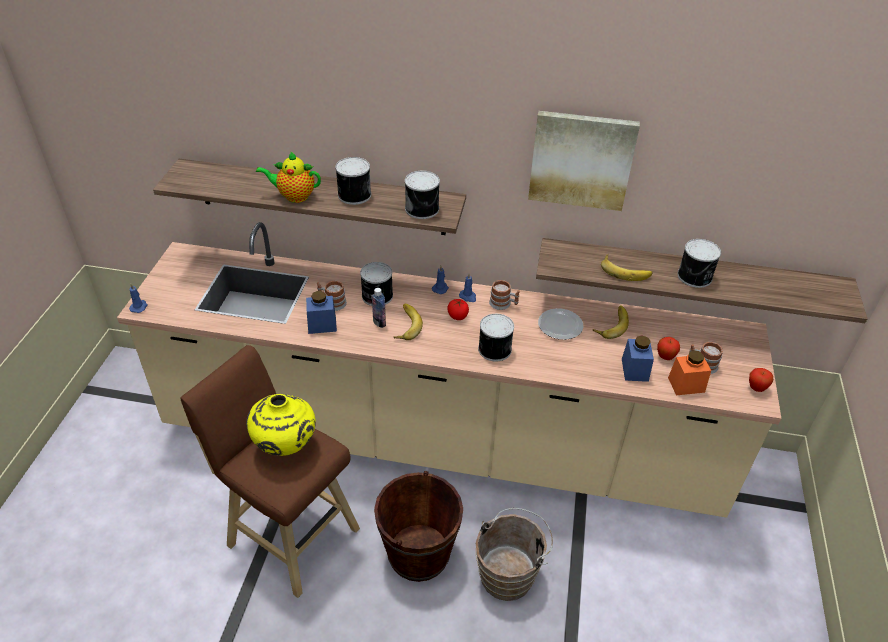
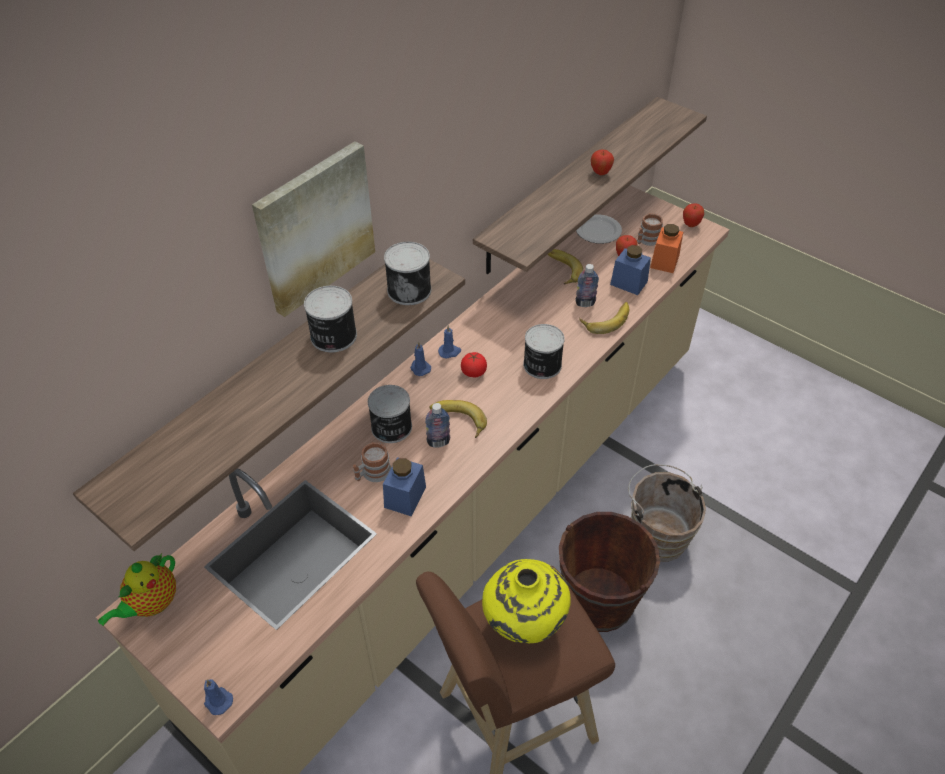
camera: 60 degrees left, 5 degrees up
teapot [256,151,321,203] -> teapot moved to [98,553,176,626]
mug [489,280,520,310] -> none
picture [528,111,640,211] -> picture moved to [252,141,375,317]
plate [538,308,584,340] -> plate moved to [576,214,622,244]
banana [601,254,652,281] -> banana moved to [580,302,629,334]
can [677,239,721,288] -> apple [591,150,614,175]
none -> bottle [575,264,599,307]

